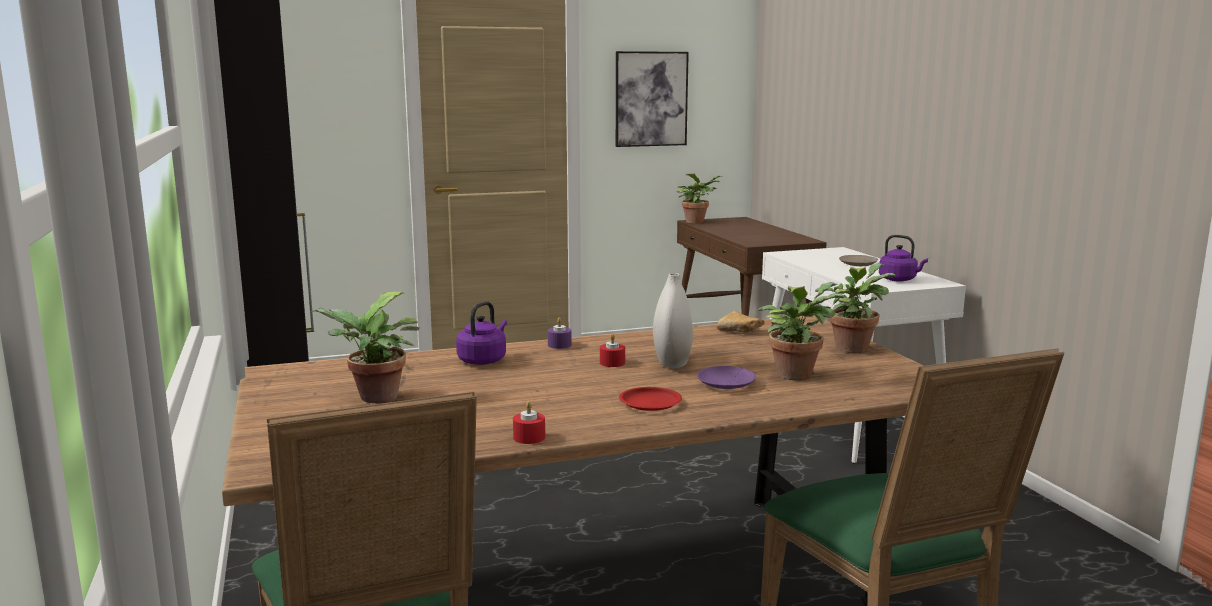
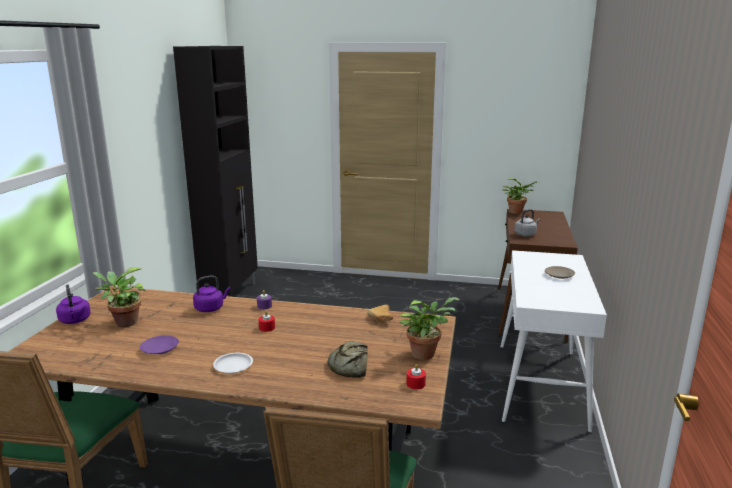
camera: 30 degrees right, 5 degrees up
red candle [513,401,545,444] -> red candle moved to [406,364,426,389]
picture [616,51,689,147] -> none
red plate [619,387,682,411] -> white plate [213,353,253,373]
white vase [653,273,693,368] -> none
purple plate [697,366,756,389] -> purple plate moved to [140,335,179,354]
potted plant [758,282,844,380] -> bread [327,341,368,378]
purple kettle [879,235,928,282] -> purple kettle moved to [56,284,91,324]
none -> grey kettle [515,209,540,236]

